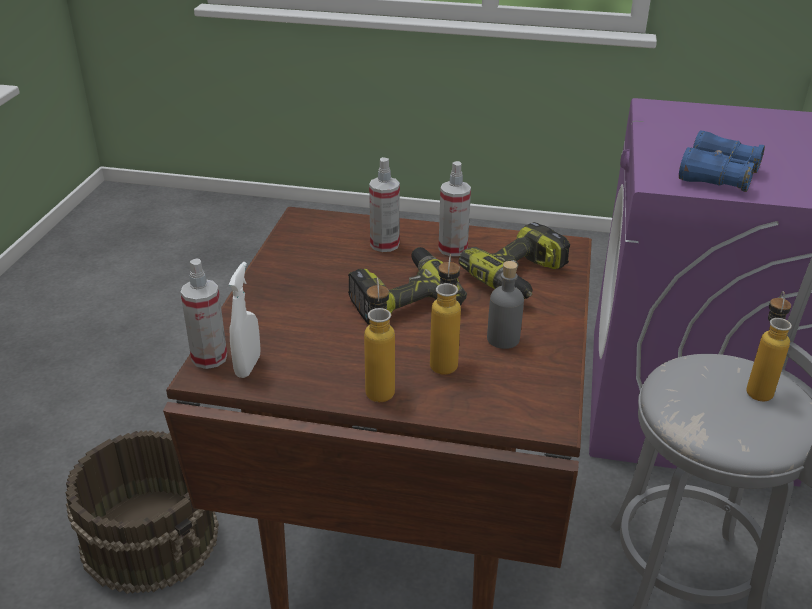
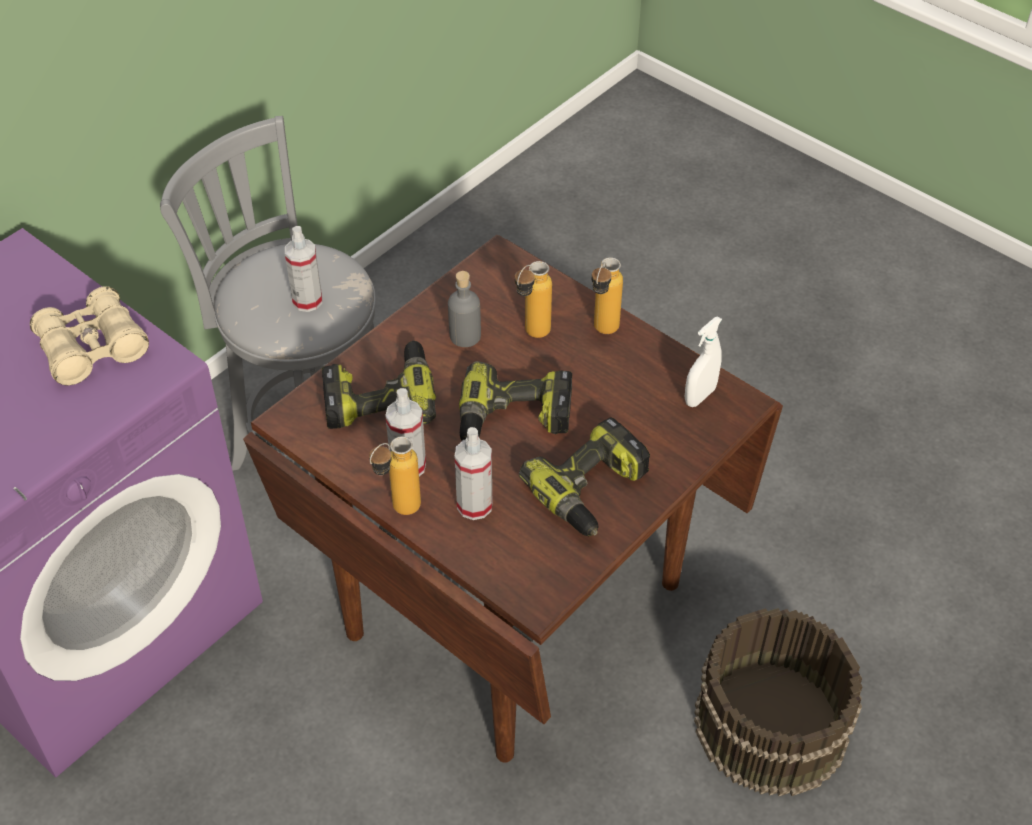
camera: 150 degrees left, 15 degrees up
spray bottle [180,258,227,369] -> spray bottle moved to [285,226,322,312]
blue binoculars [679,130,765,192] -> beige binoculars [30,286,149,385]
bottle [746,291,792,401] -> bottle moved to [369,436,421,515]
none -> power drill [519,417,650,536]

